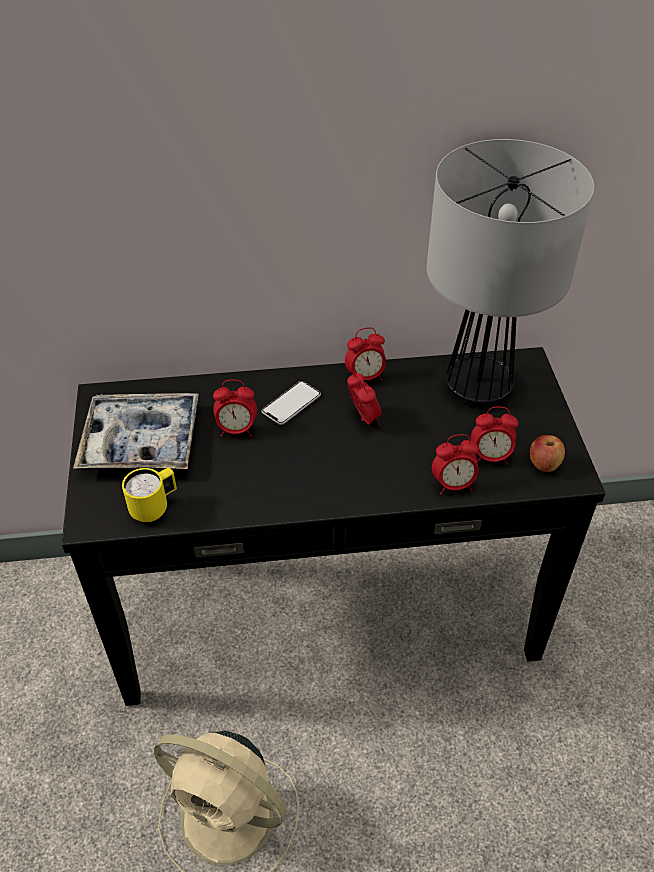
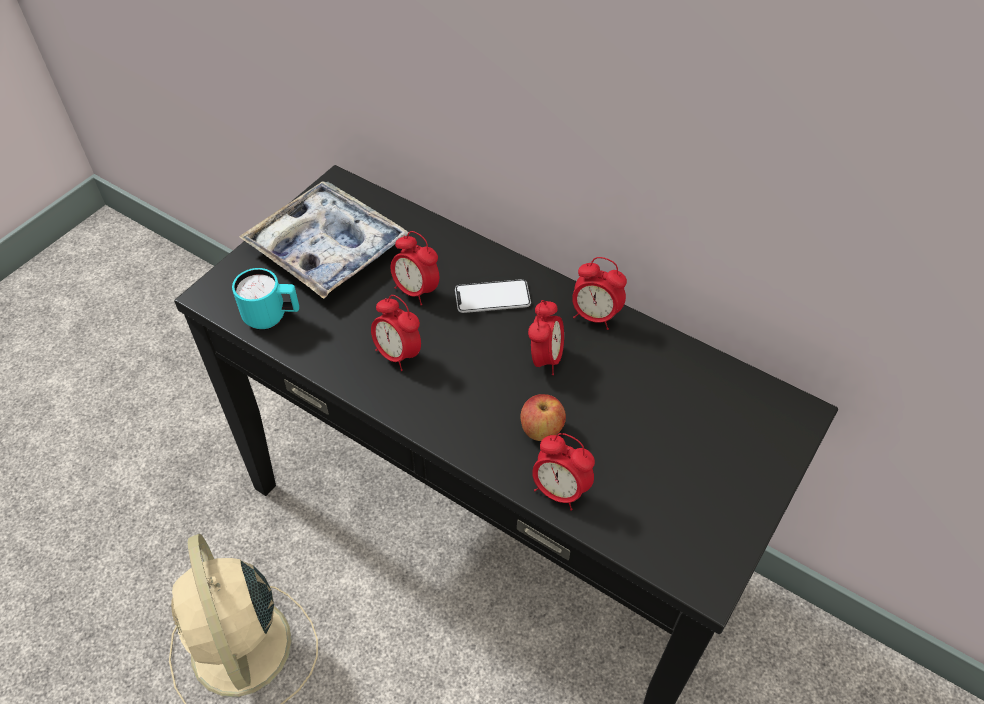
camera: 40 degrees right, 5 degrees up
yellow mug [122,467,177,523] -> turquoise mug [232,268,299,330]
table lamp [426,139,595,405] -> none
alarm clock [471,407,518,465] -> alarm clock moved to [371,295,421,371]
apple [530,435,565,472] -> apple moved to [521,394,566,441]

